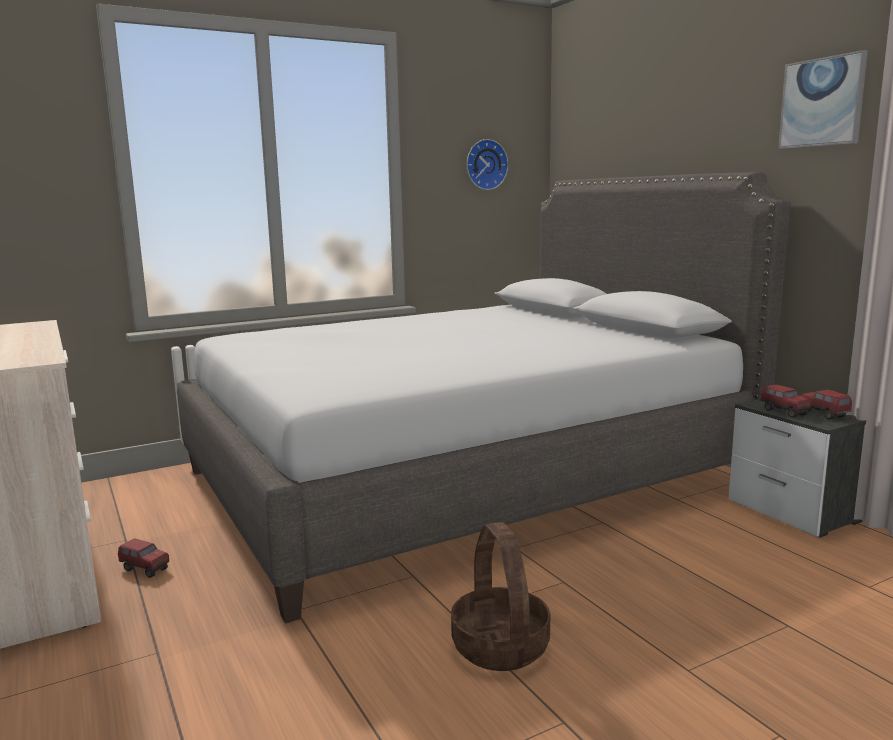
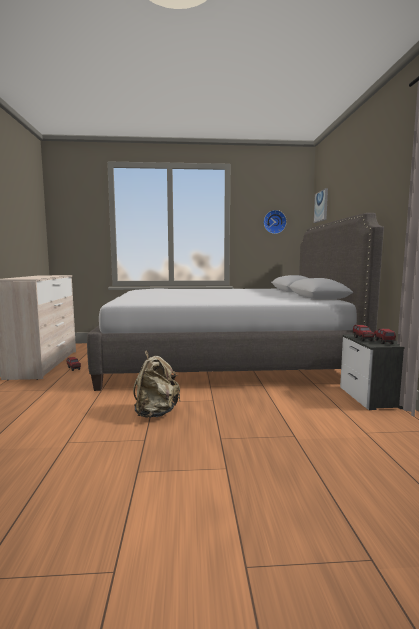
camera: 25 degrees right, 5 degrees down
basket [451,522,550,671] -> beige backpack [133,350,180,418]
picture [778,50,868,149] -> picture moved to [314,188,328,223]

